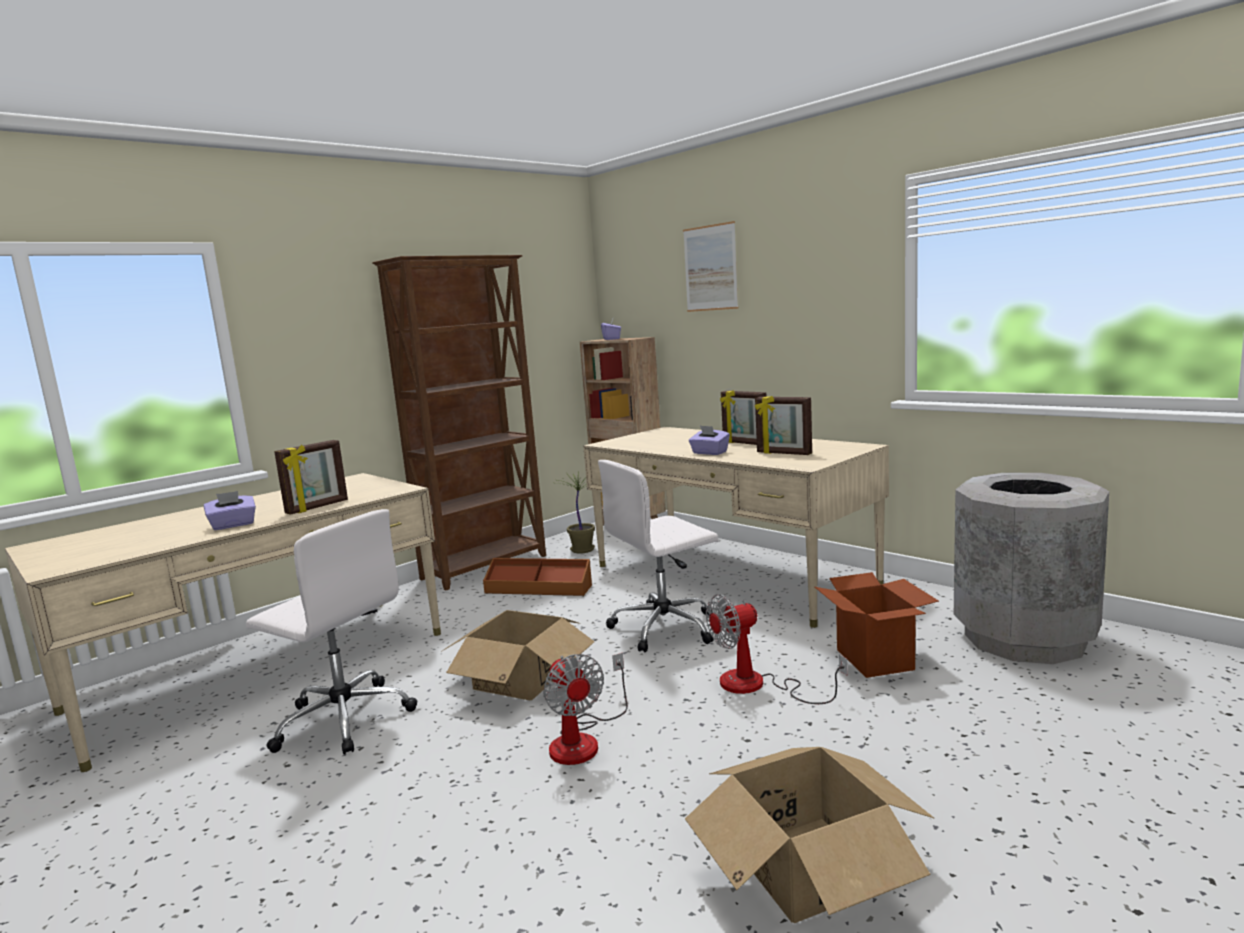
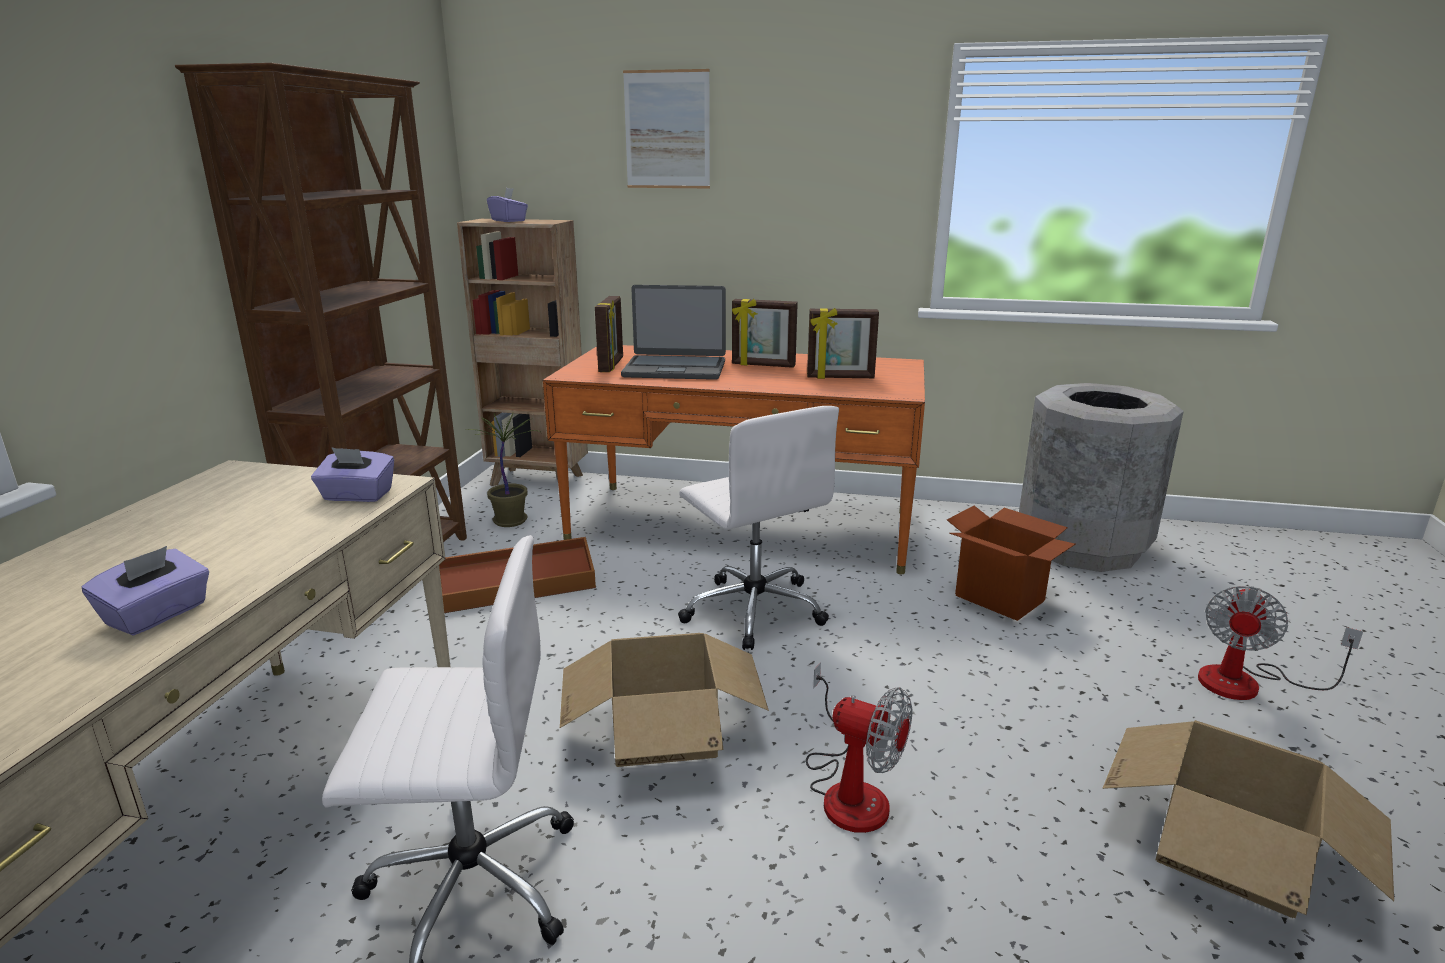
camera: 35 degrees left, 10 degrees up
picture frame [274,440,348,515] -> picture frame moved to [595,296,623,372]
beige desk [583,427,889,628] -> orange desk [543,345,925,574]
white office chair [598,460,719,652] -> white office chair turned 60 degrees counterclockwise [678,406,839,650]
purple tissue box [689,426,730,455] -> purple tissue box moved to [311,447,394,502]
fan [706,594,848,704] -> fan moved to [1198,586,1363,700]
none -> laptop [621,285,726,380]

